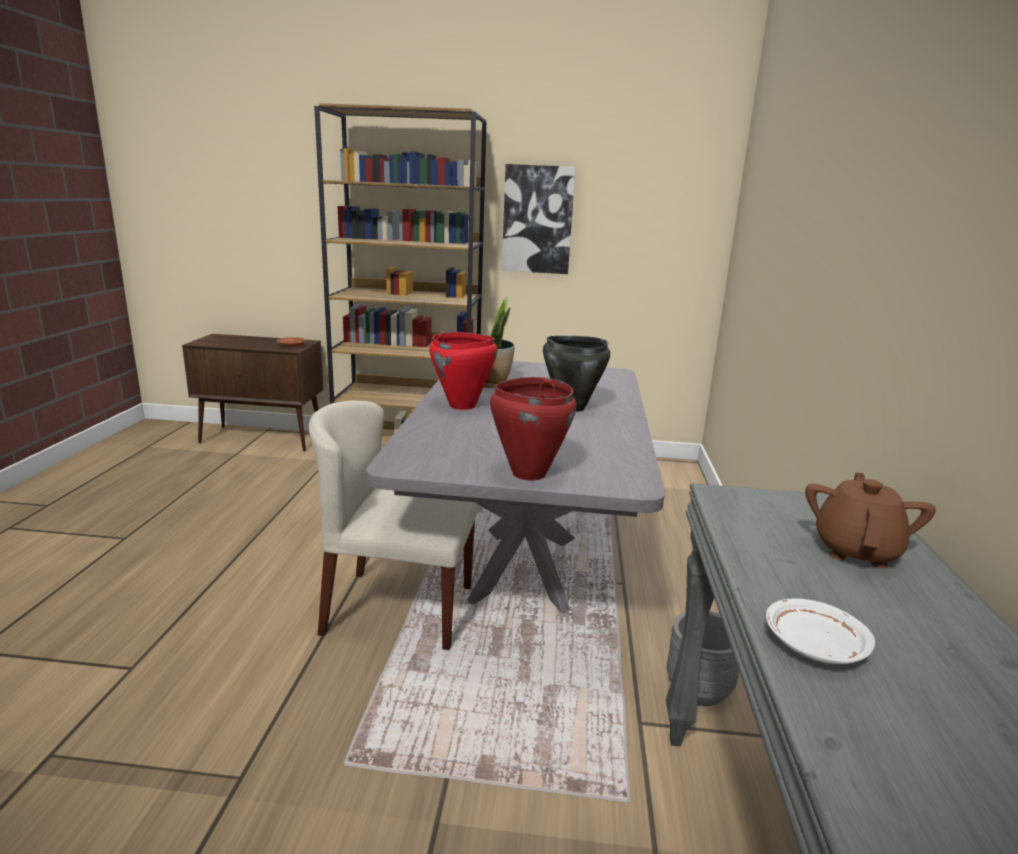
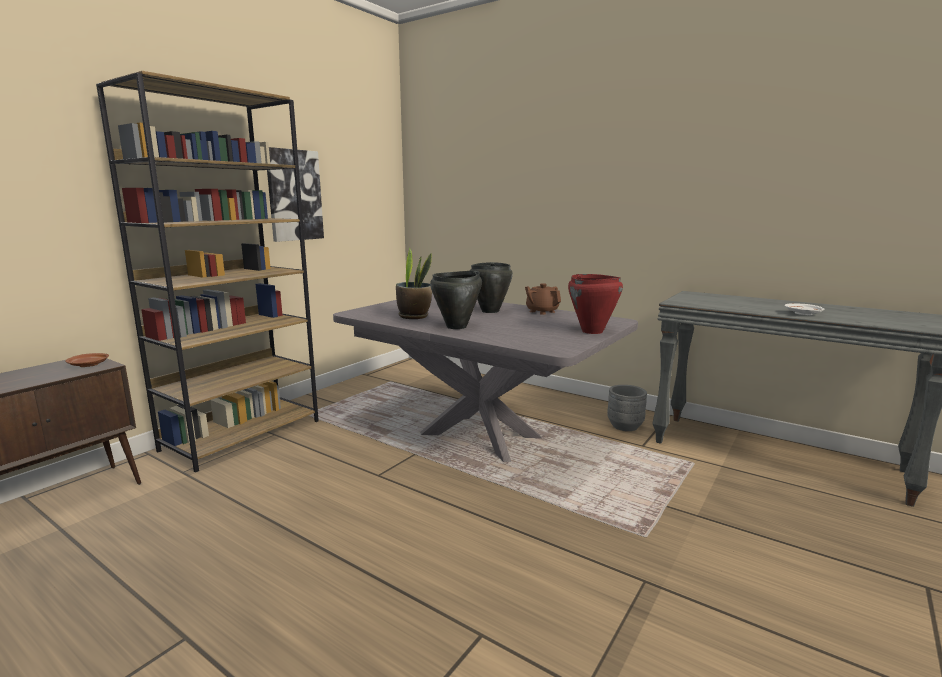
camera: 60 degrees left, 5 degrees down
beige chair [309,400,479,650] -> none
red cooking pot [429,332,498,410] -> black cooking pot [430,271,482,329]
brown teapot [805,472,936,569] -> brown teapot moved to [525,283,561,315]

